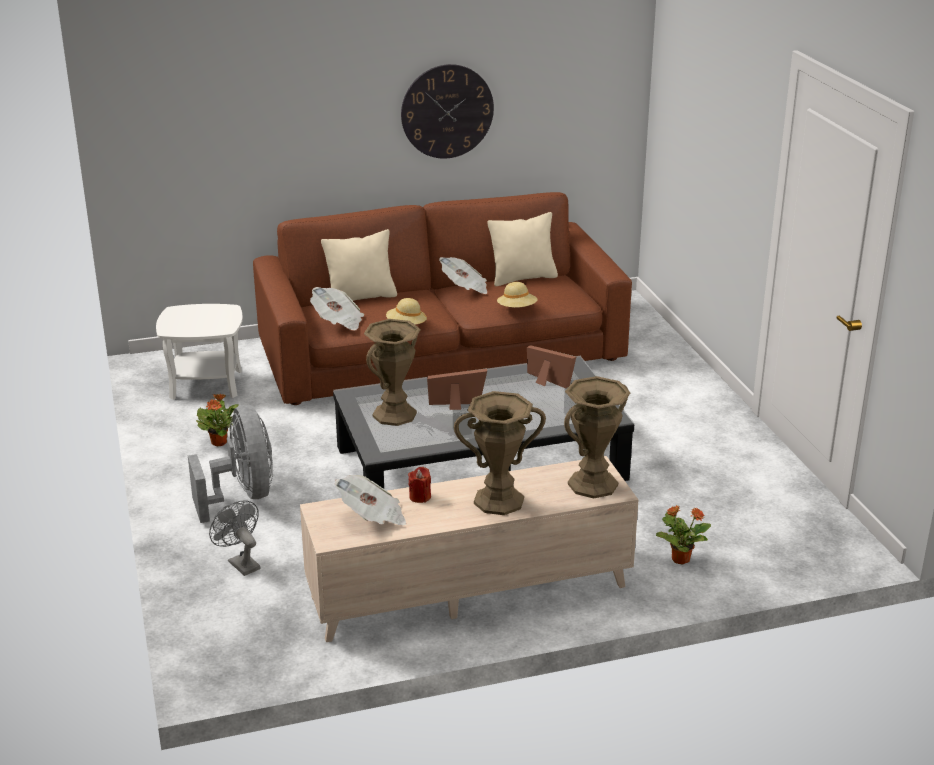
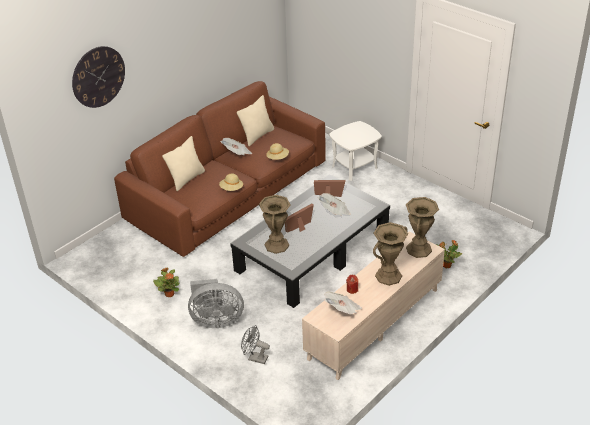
camera: 30 degrees left, 10 degrees up
white side table [156,304,243,400] -> white side table moved to [329,121,382,181]
grey fan [188,405,273,523] -> grey fan turned 135 degrees clockwise [188,279,244,328]
newspaper [310,287,364,330] -> newspaper moved to [318,193,351,216]
wall clock [401,64,494,159] -> wall clock moved to [72,46,125,108]

